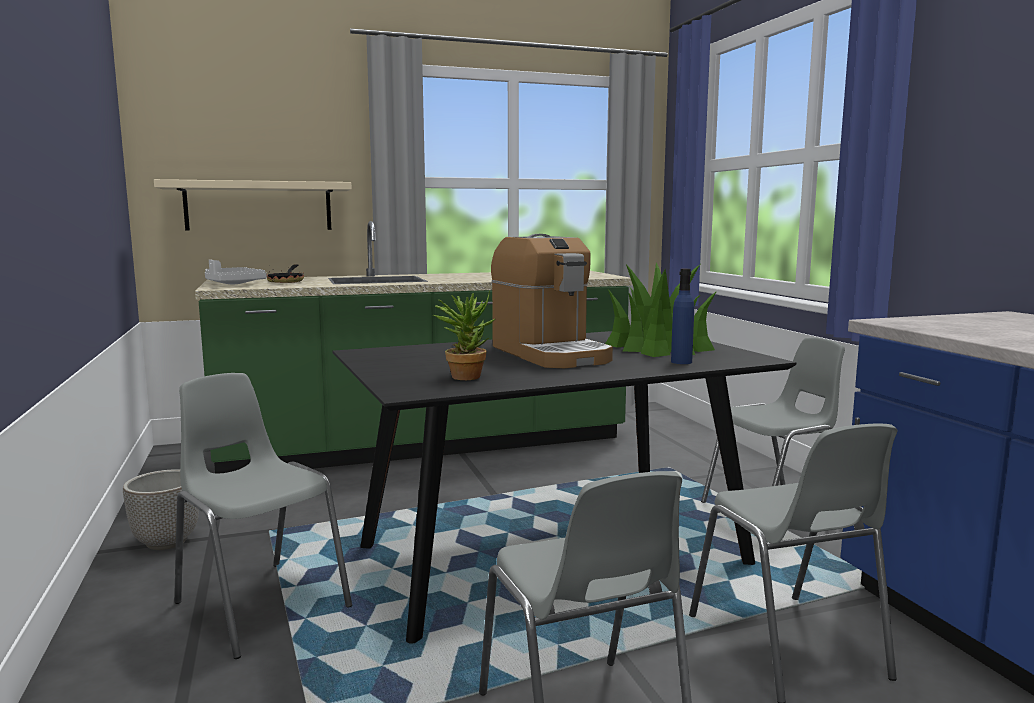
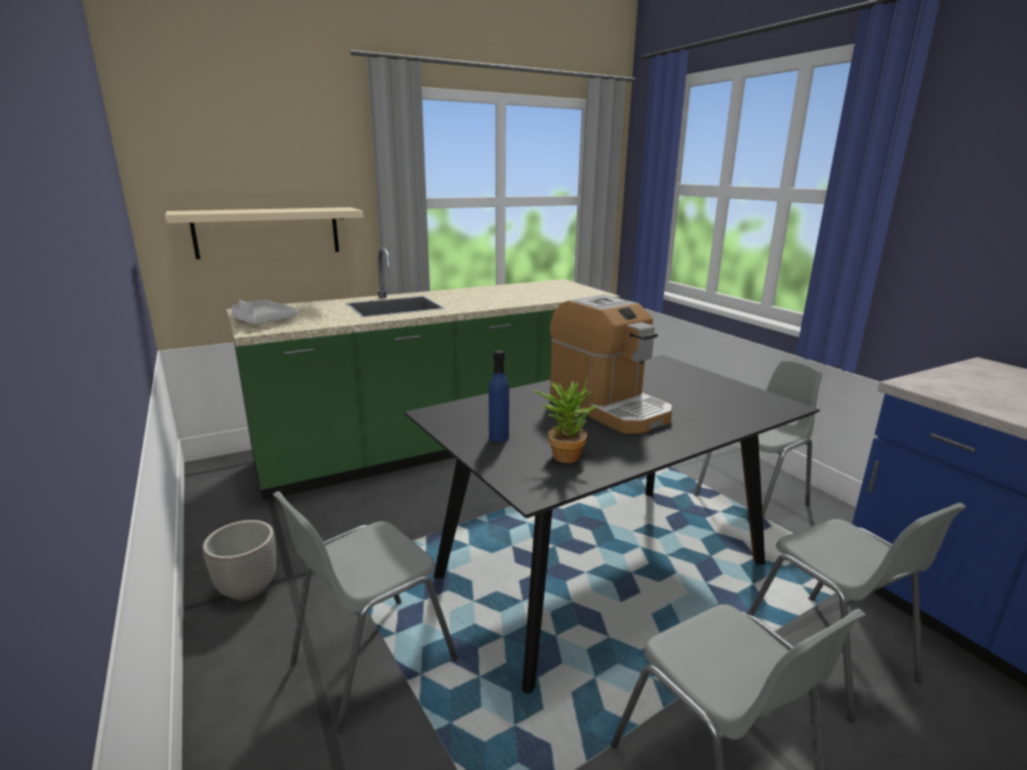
camera: 10 degrees left, 10 degrees up
grey chair [174,373,352,659] -> grey chair turned 75 degrees counterclockwise [273,491,458,733]
frying pan [267,264,304,283] -> none
potted plant [605,263,717,357] -> none
blue bottle [671,269,694,364] -> blue bottle moved to [489,350,509,442]

